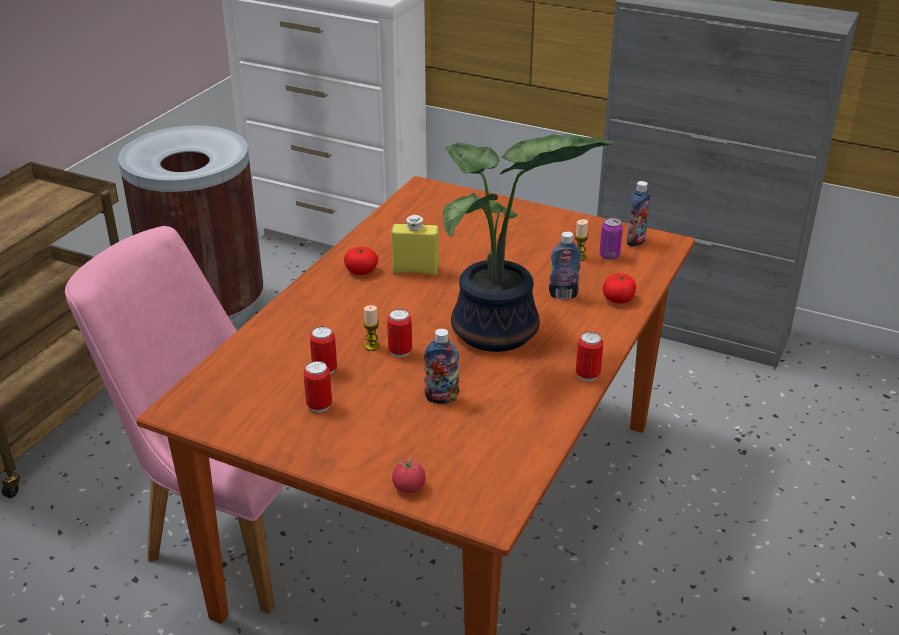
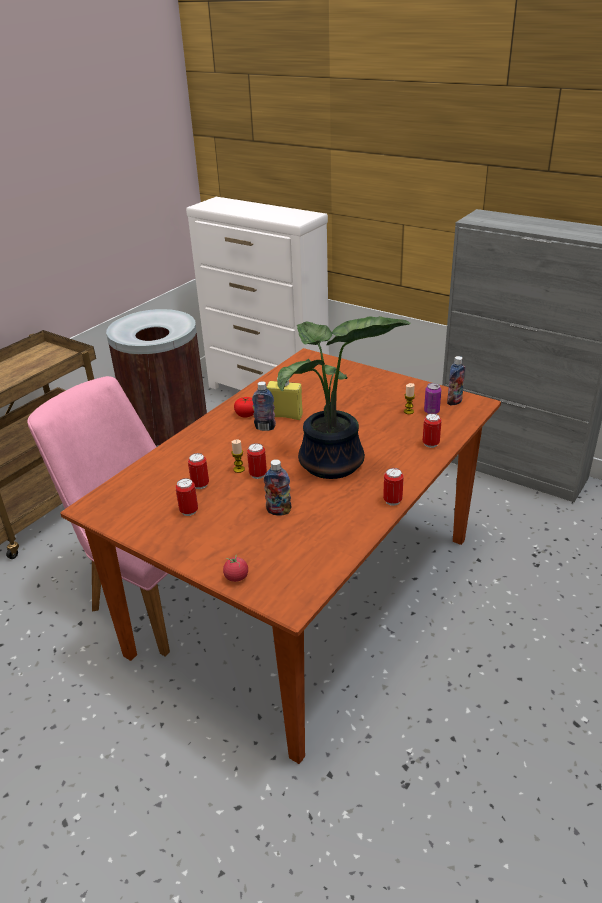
camera: 10 degrees right, 0 degrees up
bottle [549,232,582,299] -> bottle moved to [252,381,276,431]
tomato [603,273,636,304] -> can [423,413,441,448]

